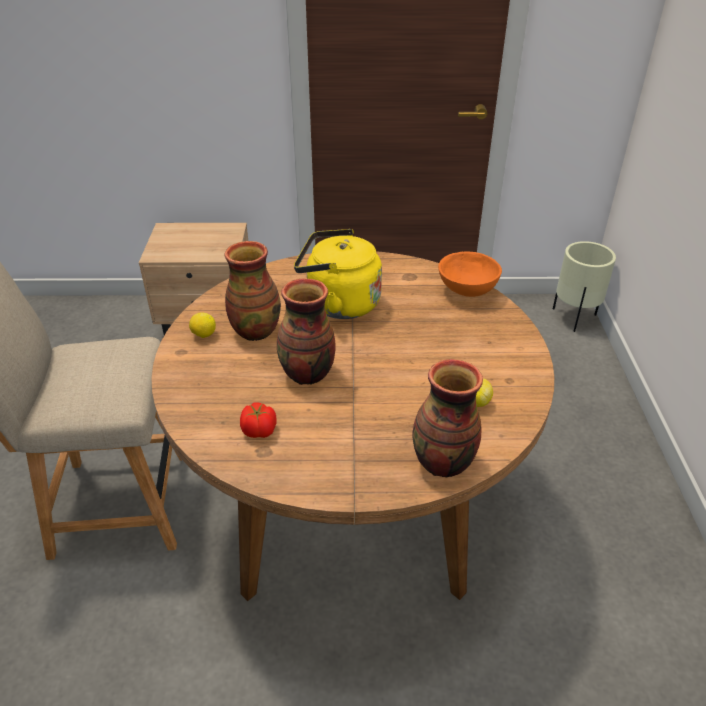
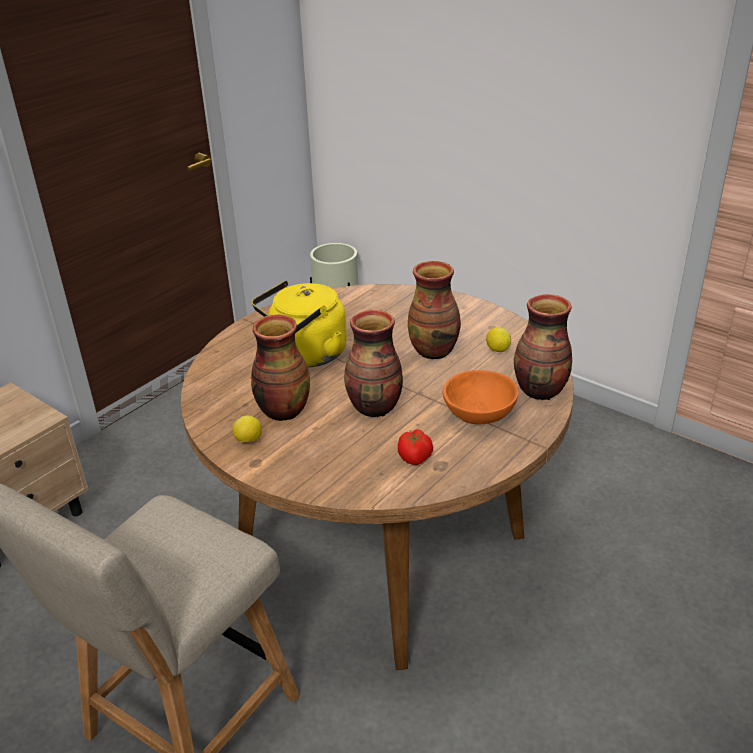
camera: 50 degrees left, 5 degrees down
orange bowl [438,251,502,297] -> orange bowl moved to [443,370,519,425]
none -> vase [408,261,461,359]

